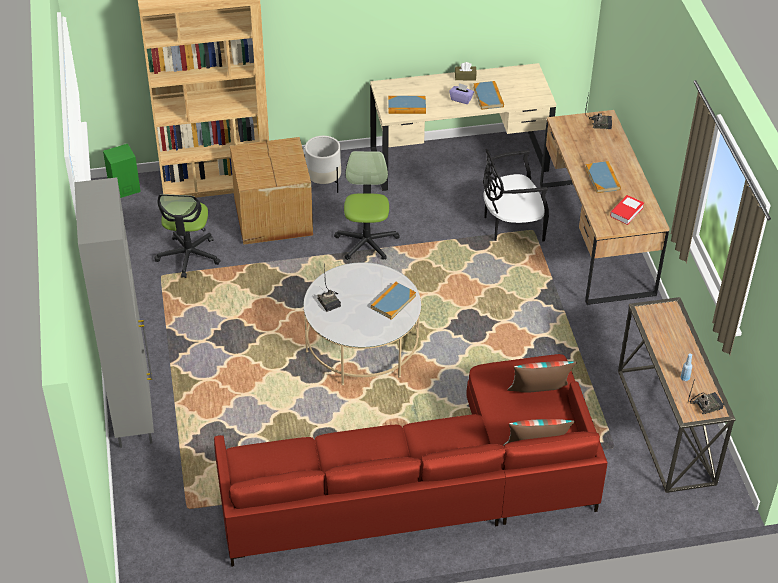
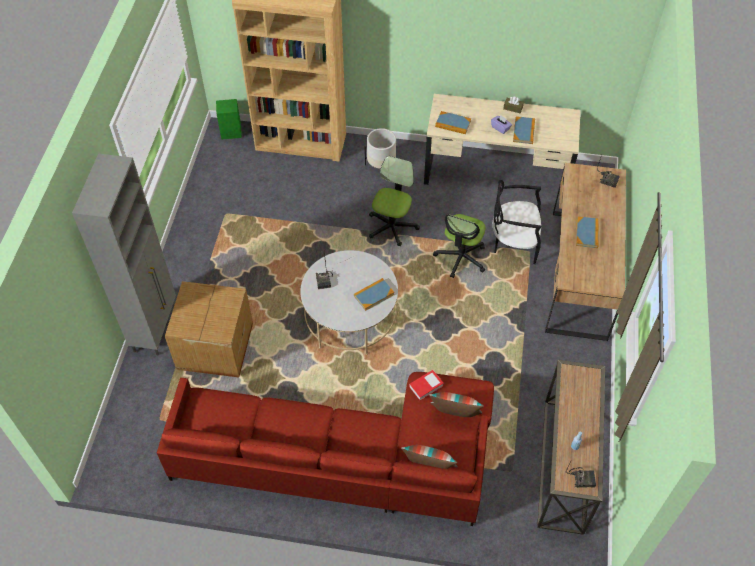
camera: 20 degrees right, 10 degrees up
office chair [154,194,220,278] -> office chair moved to [433,214,485,278]
cardboard box [230,137,313,245] -> cardboard box moved to [165,281,253,377]
book [610,195,644,225] -> book moved to [409,370,443,400]

